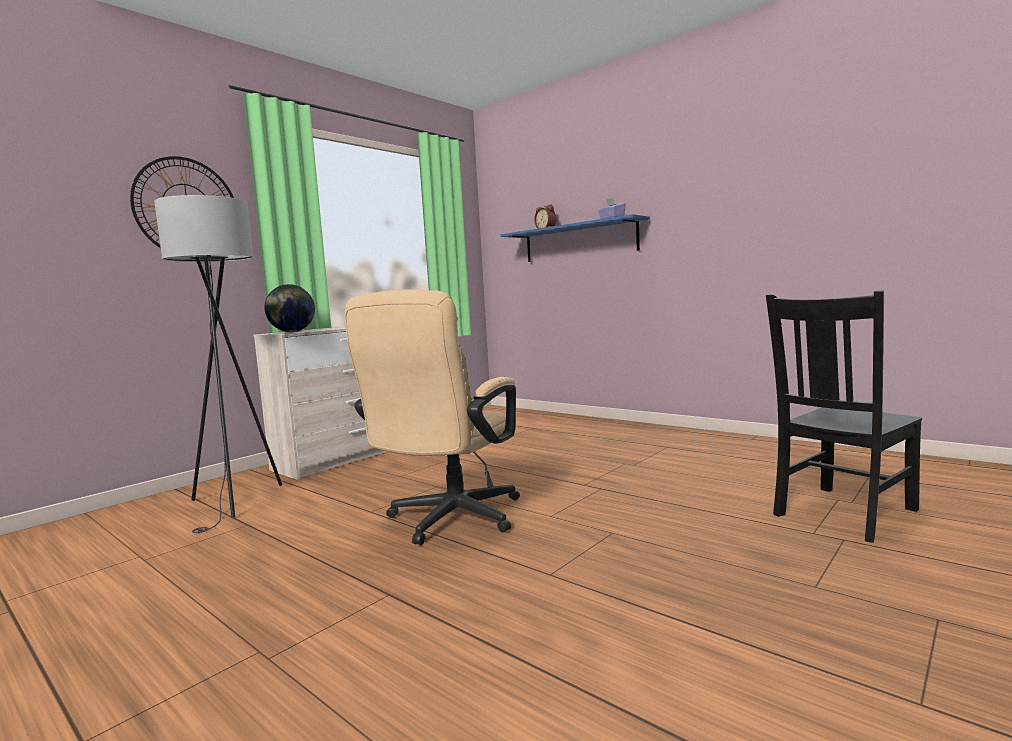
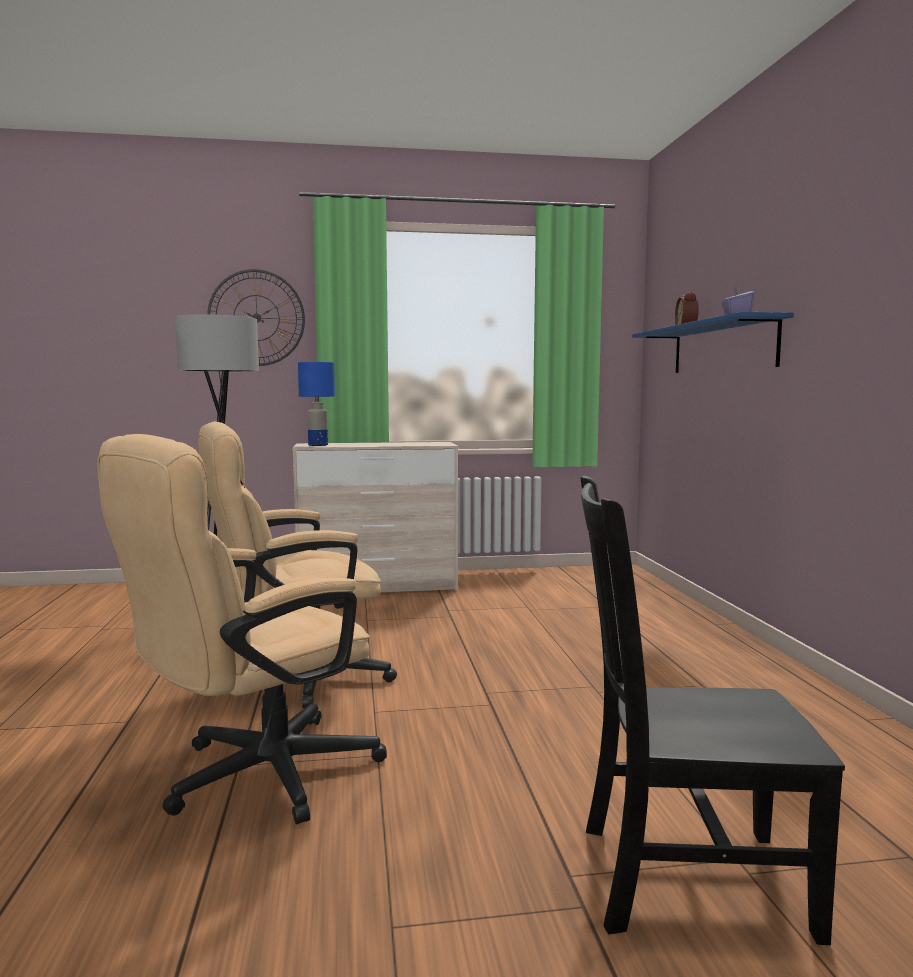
camera: 40 degrees right, 0 degrees up
globe [265,284,315,332] -> blue table lamp [298,362,335,446]
none -> beige office chair [97,434,387,824]

